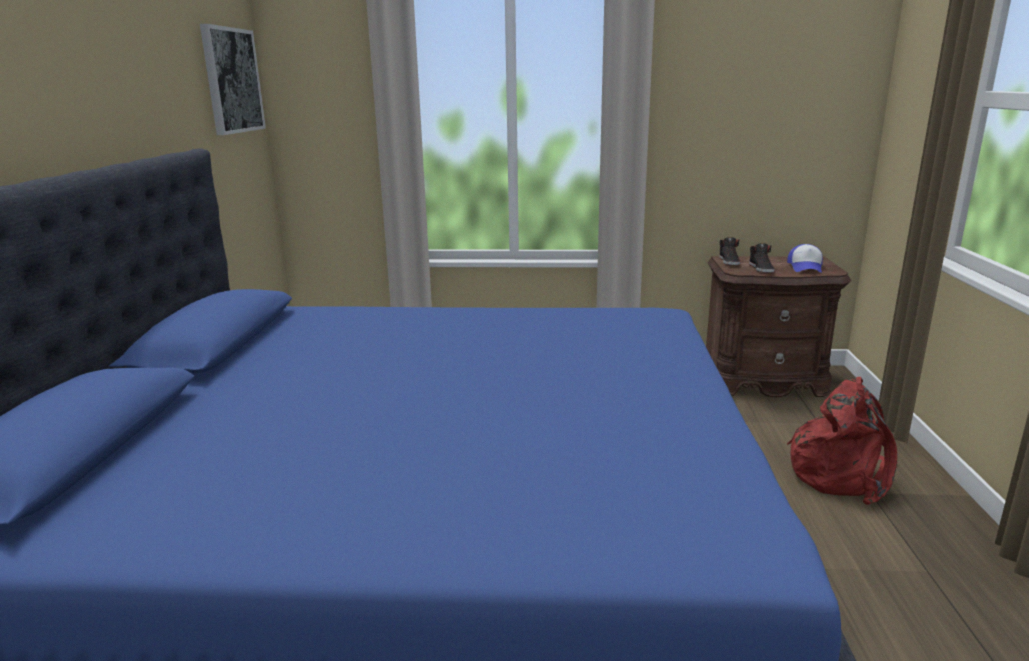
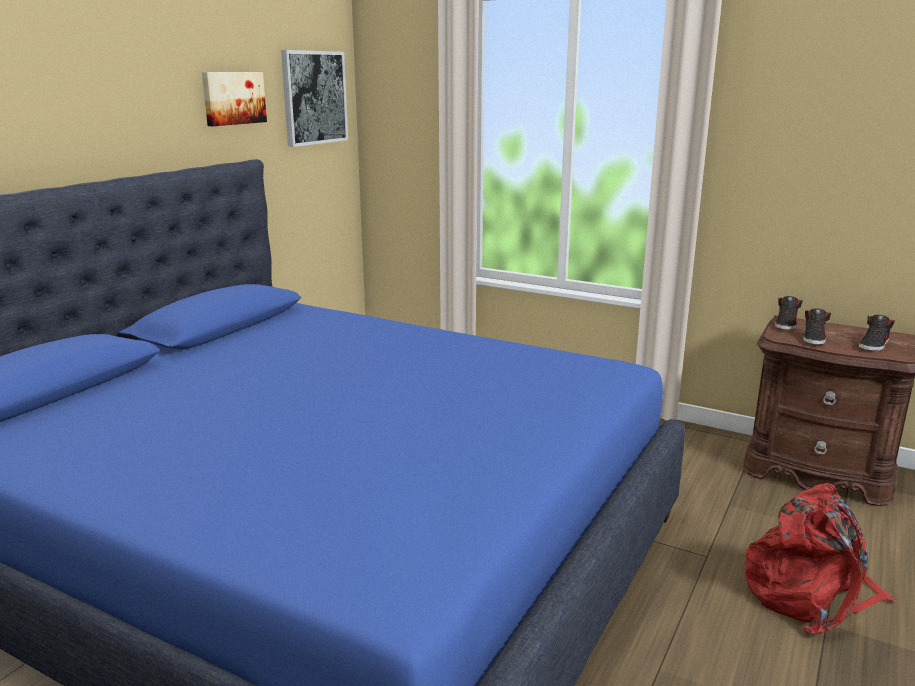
camera: 25 degrees right, 0 degrees up
cap [787,244,823,273] -> black shoe [859,315,895,351]
none -> picture [202,72,267,126]

